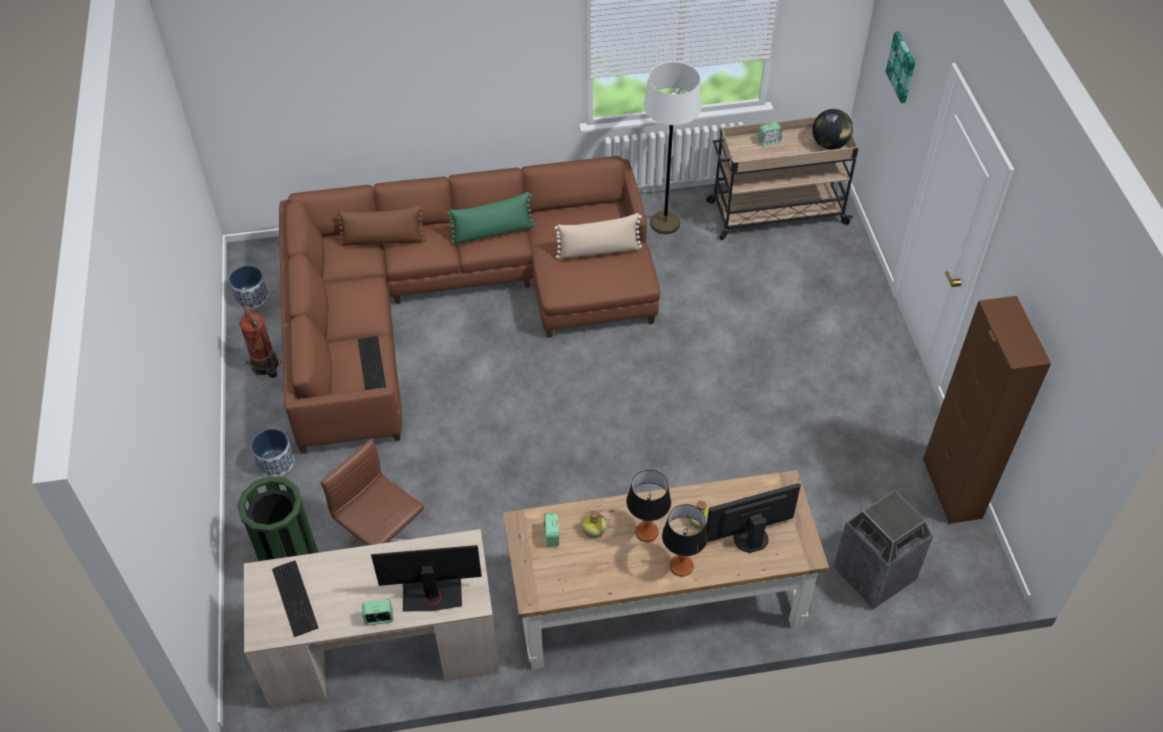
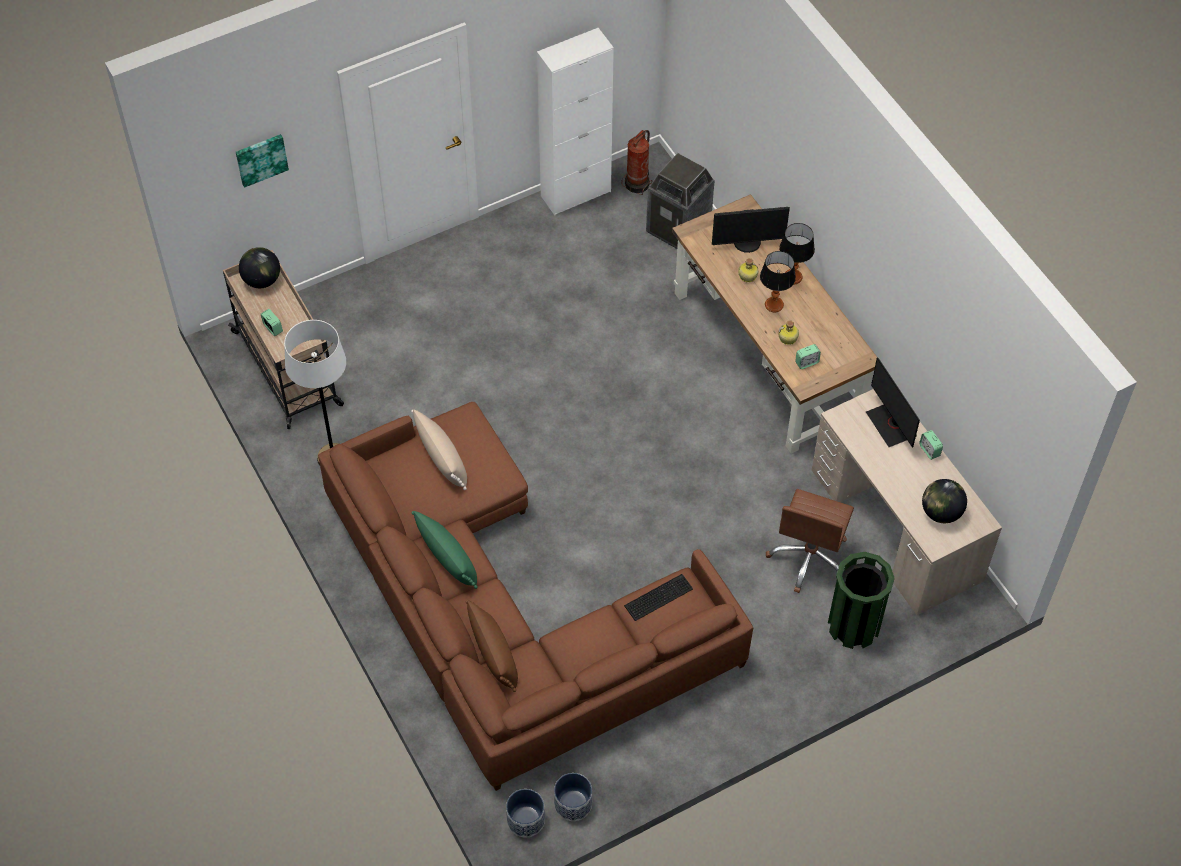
camera: 110 degrees left, 5 degrees up
fire extinguisher [239,306,282,378] -> fire extinguisher moved to [621,130,652,195]
planter [251,429,294,477] -> planter moved to [506,789,545,837]
keyboard [272,561,318,637] -> globe [922,479,967,523]
monitor [706,483,801,553] -> monitor turned 60 degrees counterclockwise [712,207,790,253]
brown cabinet [923,296,1051,524] -> white cabinet [537,28,614,215]

